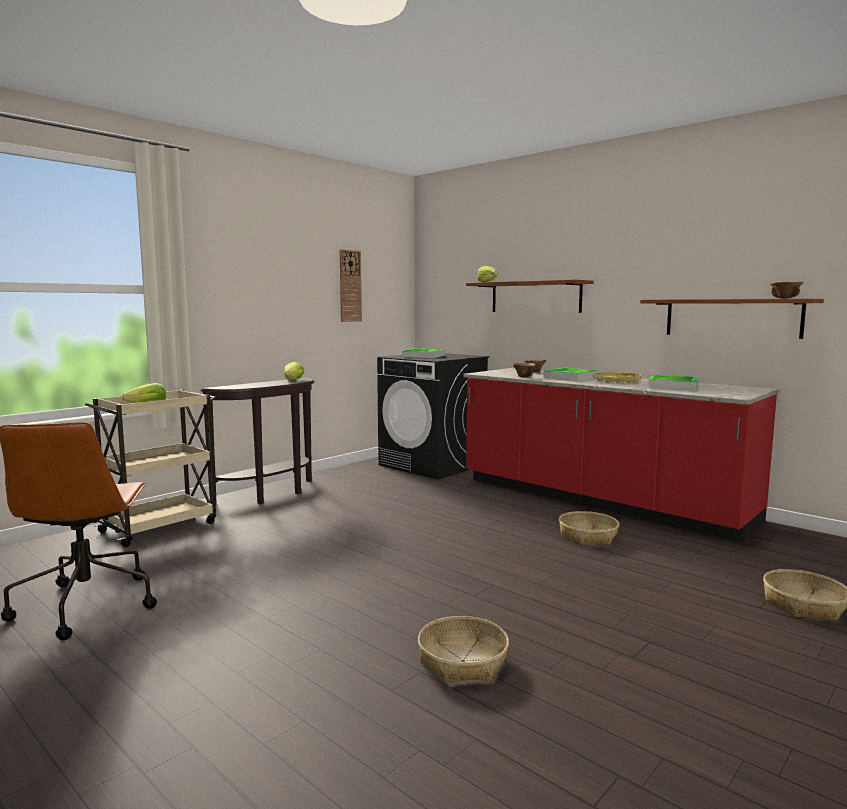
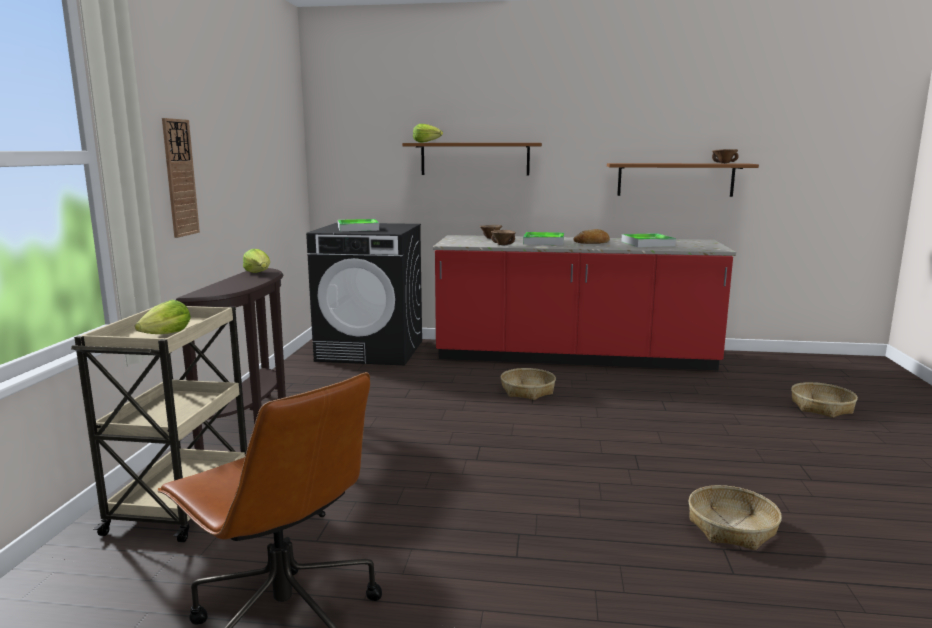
camera: 35 degrees left, 5 degrees up
wall clock [340,249,362,322] -> wall clock moved to [162,118,200,238]
basket [559,511,619,545] -> basket moved to [500,368,556,400]
yellow tray [593,372,642,384] -> bread [574,229,610,244]

